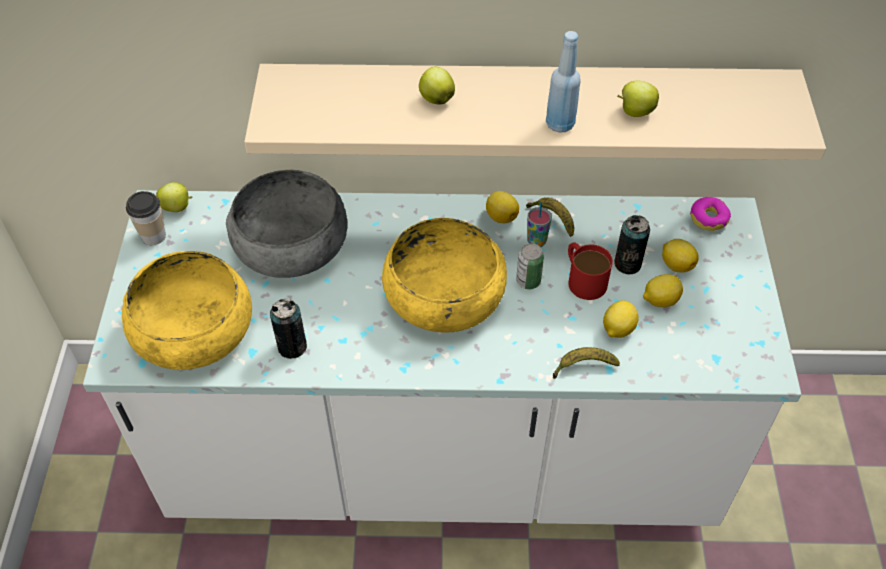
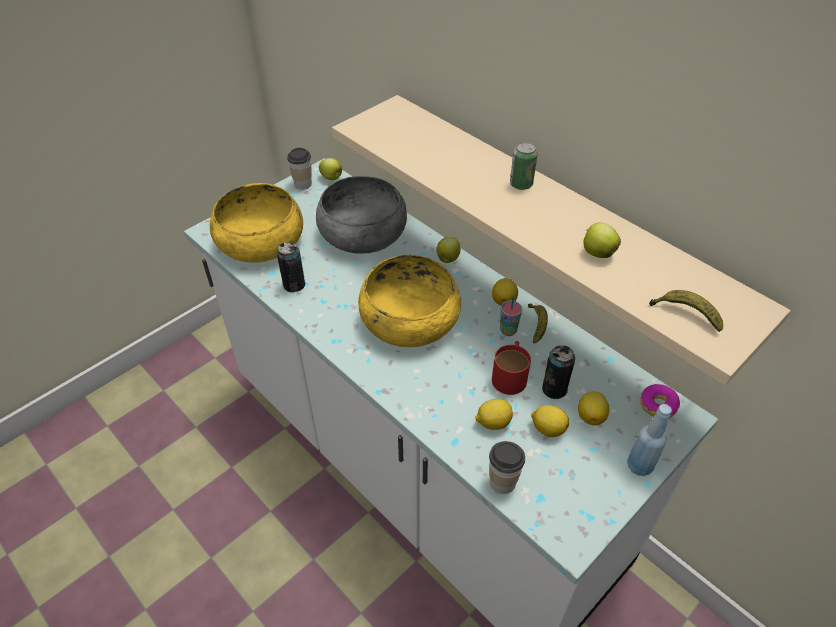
camera: 45 degrees right, 5 degrees down
apple [419,67,455,104] -> apple moved to [437,237,461,263]
can [516,243,544,289] -> can moved to [510,142,538,190]
blue bottle [546,31,581,133] -> blue bottle moved to [627,404,672,476]
banana [553,347,620,379] -> banana moved to [649,290,723,332]
none -> cup [489,441,525,494]

